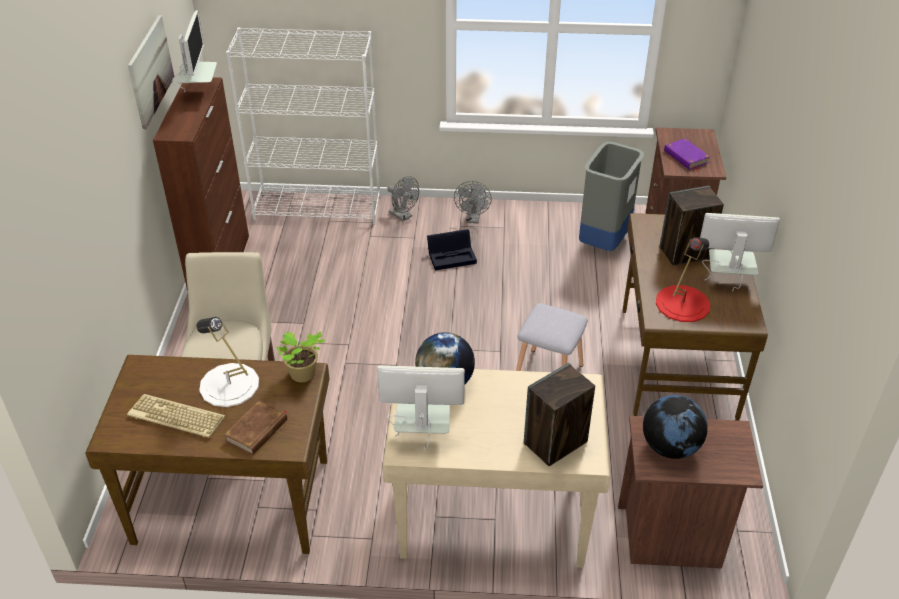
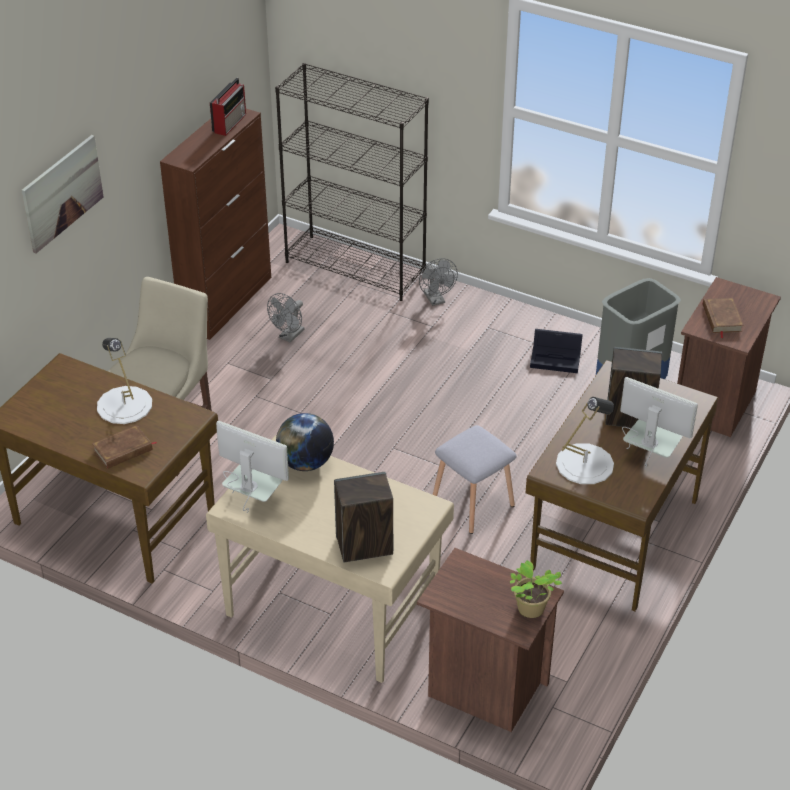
camera: 25 degrees right, 0 degrees up
keyboard [127,394,226,438] -> none
picture [128,15,174,129] -> picture moved to [21,135,104,253]
monitor [172,11,217,92] -> radio [210,78,246,136]
white bookcase [226,27,380,225] -> black bookcase [275,63,429,301]
potted plant [276,331,326,382] -> potted plant moved to [510,560,562,618]
black storage box [427,229,477,270] -> black storage box moved to [530,329,583,373]
grey fan [454,181,492,224] -> grey fan moved to [267,293,305,343]
globe [643,395,708,459] -> none
red table lamp [656,237,710,322] -> white table lamp [556,397,614,484]
purple book [664,138,710,172] -> brown book [703,298,744,338]

